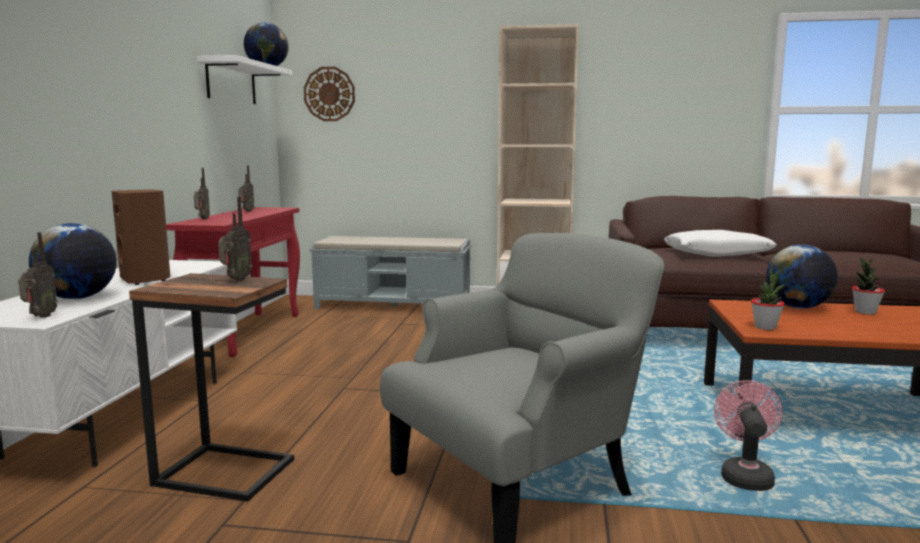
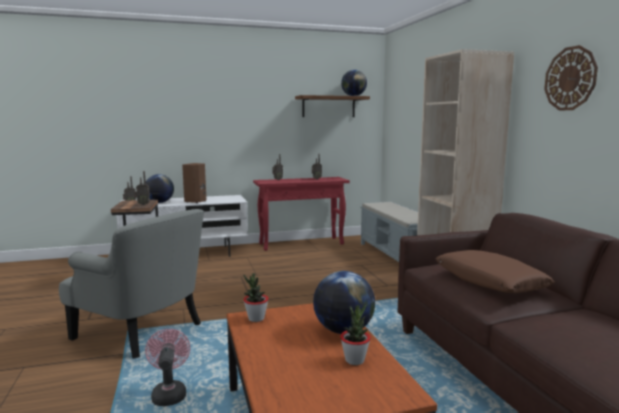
camera: 65 degrees right, 0 degrees up
white shelf [197,55,292,104] -> brown shelf [295,95,370,117]
wall clock [304,67,355,121] -> wall clock moved to [544,45,598,111]
white pillow [664,230,777,257] -> brown pillow [436,250,555,293]
pink fan [714,380,782,491] -> pink fan turned 90 degrees counterclockwise [145,329,190,406]

